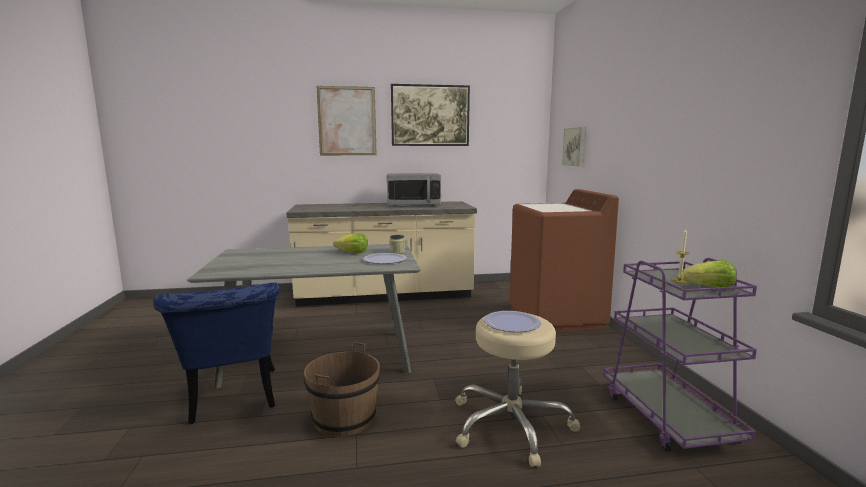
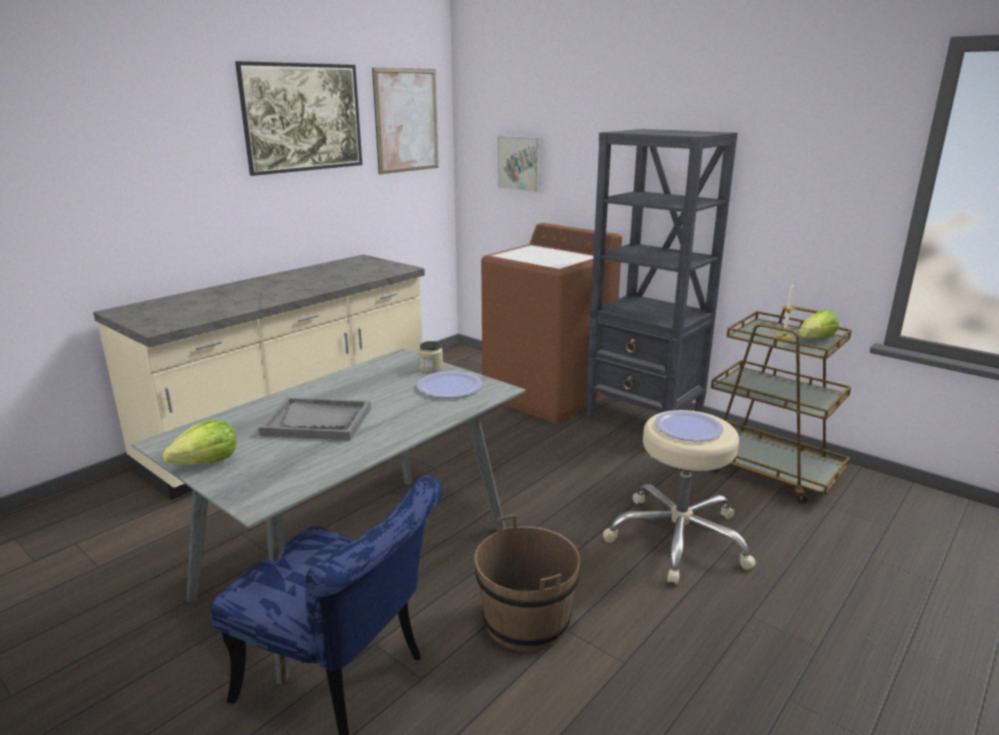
camera: 40 degrees left, 10 degrees up
picture [317,86,377,155] -> picture moved to [372,68,439,174]
lettuce [333,233,368,253] -> lettuce moved to [162,420,237,465]
microwave [387,173,441,206] -> none
purple cart [603,258,757,452] -> brown cart [711,306,852,504]
none -> grey tray [259,397,371,441]
none -> black bookcase [586,129,738,420]

